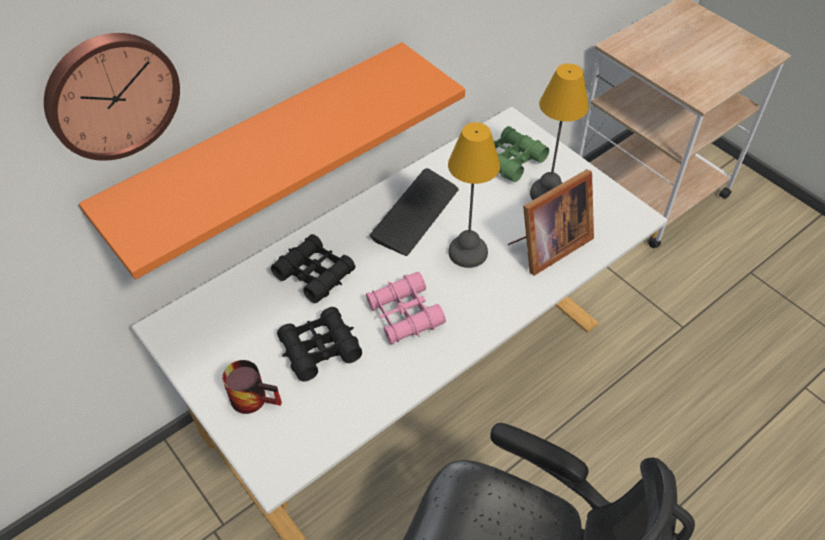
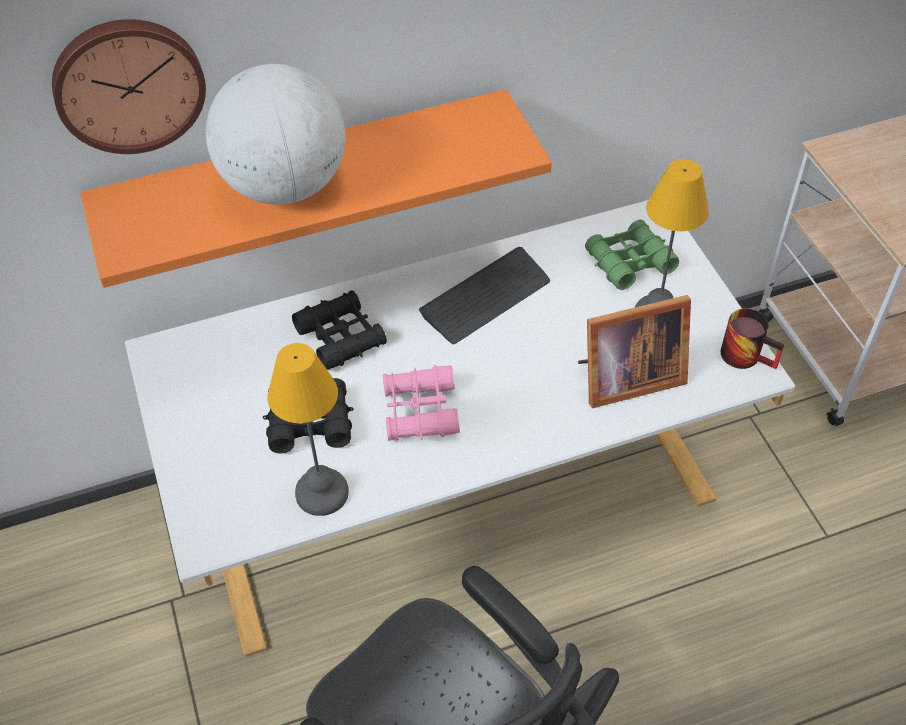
camera: 20 degrees right, 0 degrees up
mug [222,360,282,414] -> mug moved to [721,308,785,369]
table lamp [448,122,500,268] -> table lamp moved to [268,343,349,516]
none -> globe [206,64,345,205]

